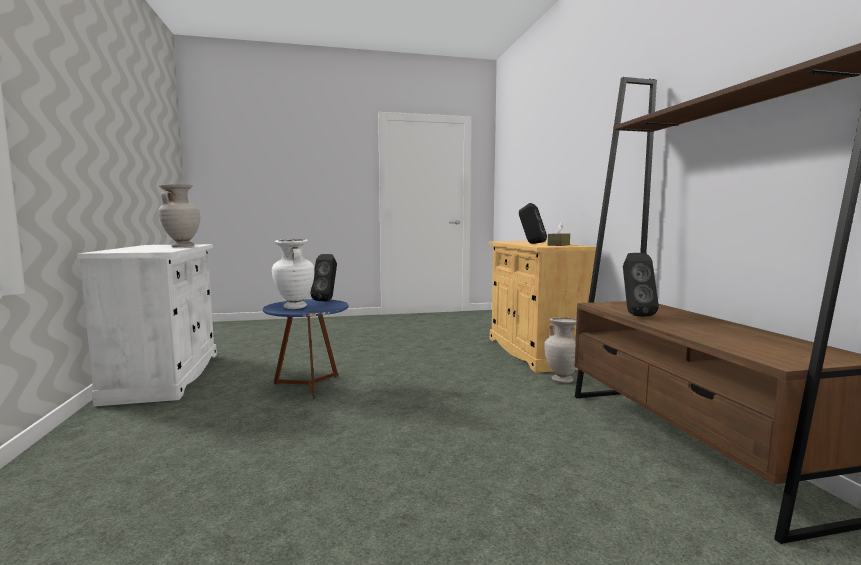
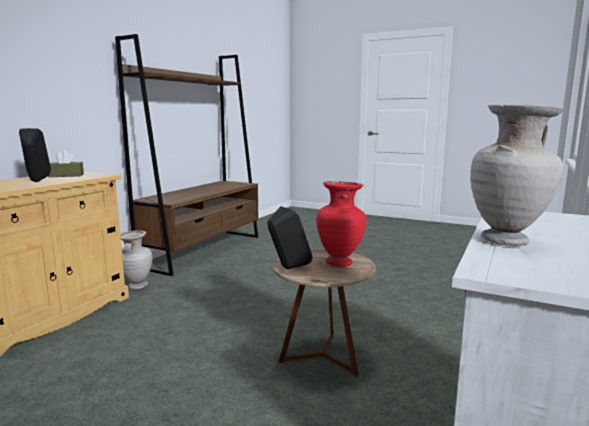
camera: 140 degrees left, 5 degrees up
blue side table [263,299,349,399] -> brown side table [272,250,376,377]
white vase [272,239,314,309] -> red vase [316,181,366,267]
black speaker [623,253,659,316] -> none

